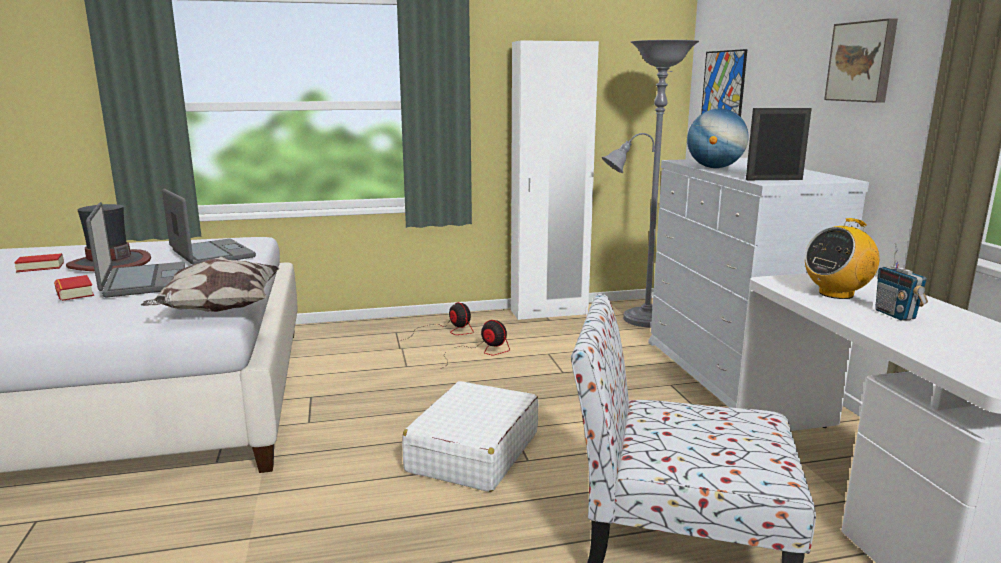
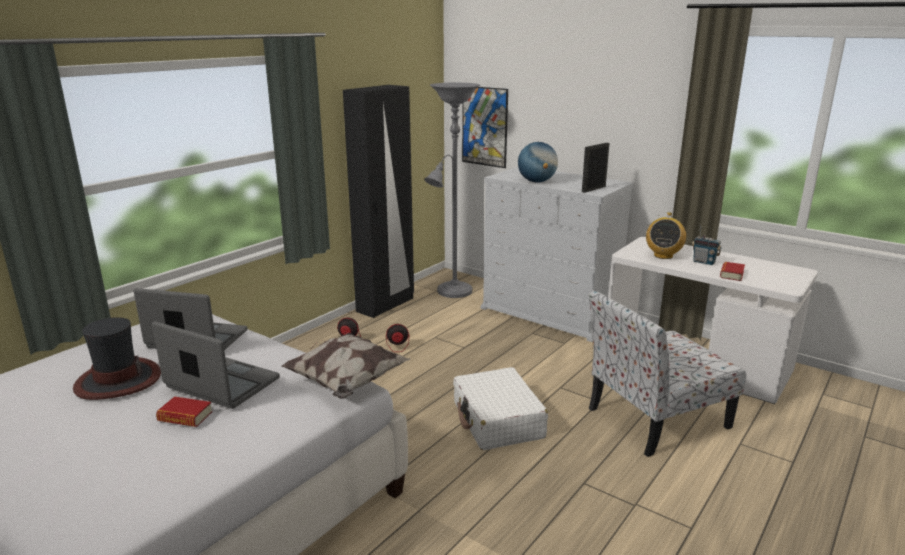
camera: 40 degrees left, 5 degrees up
book [14,253,64,272] -> book moved to [720,262,745,281]
white wardrobe [511,40,599,320] -> black wardrobe [343,85,414,318]
picture [824,18,898,103] -> none

